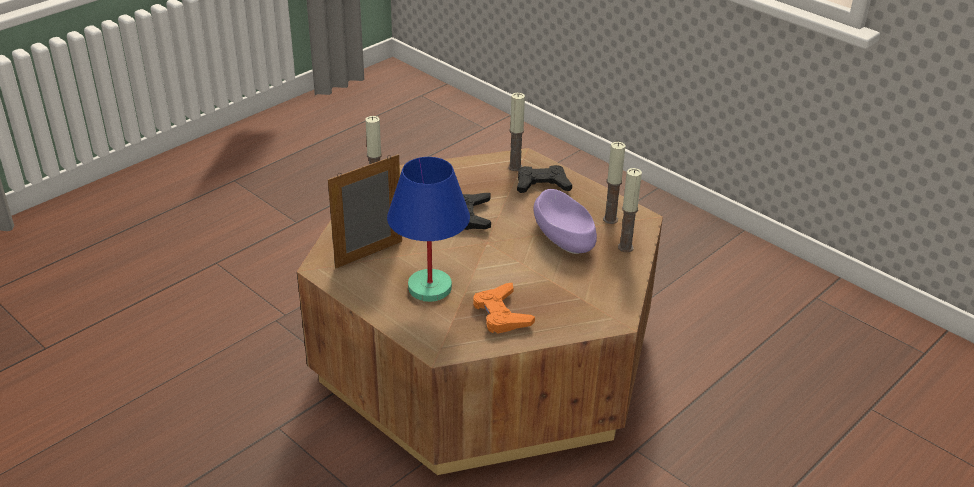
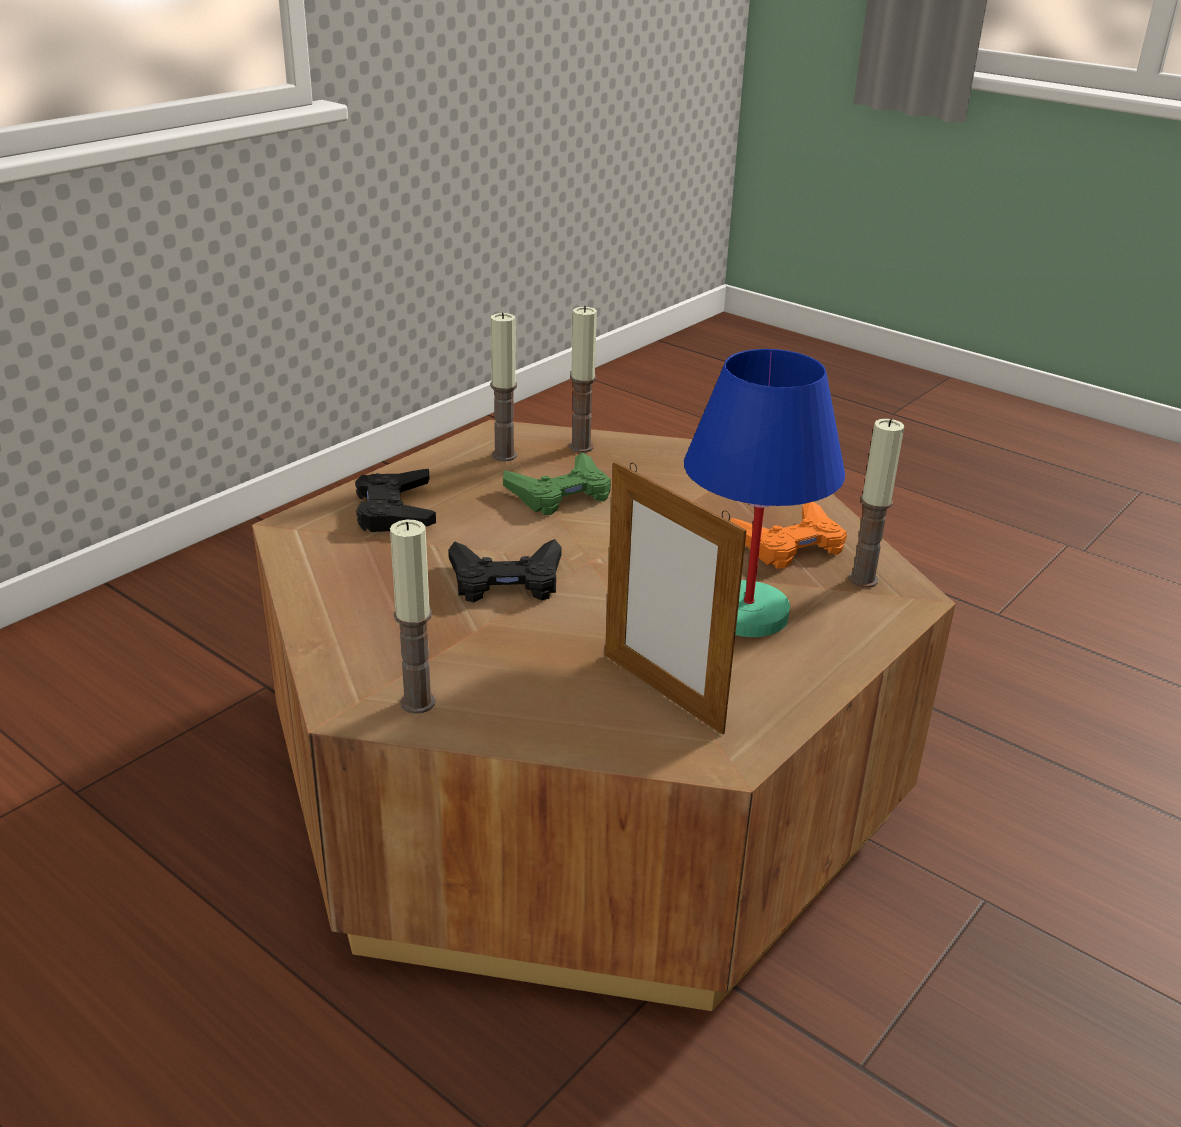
camera: 95 degrees left, 5 degrees down
candle [508,93,525,171] -> candle moved to [848,419,904,588]
purple bowl [533,189,597,254] -> green game controller [503,452,611,515]

